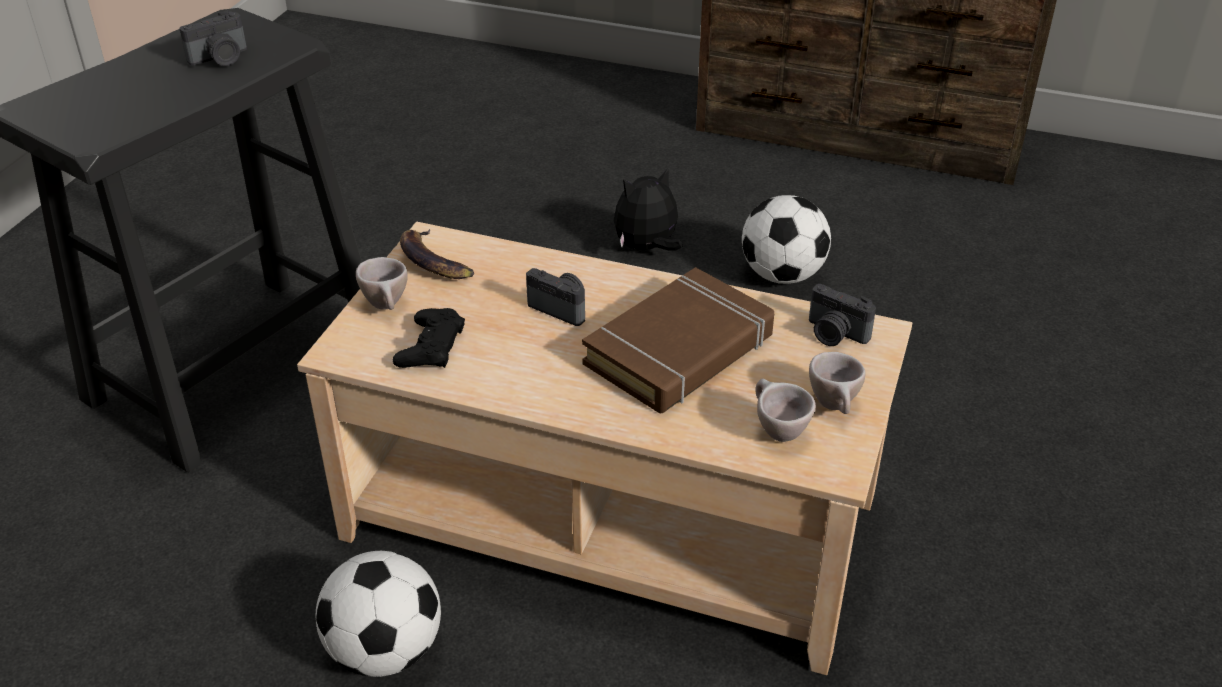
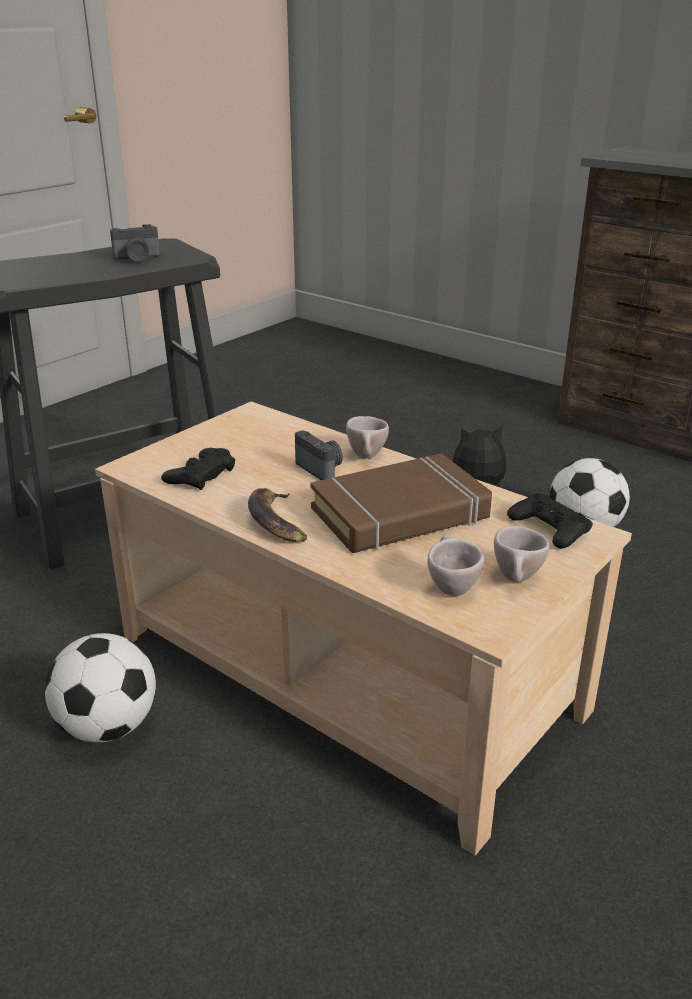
camera: 20 degrees right, 10 degrees down
beige cup [356,257,408,310] -> beige cup moved to [346,416,389,459]
banana [400,229,474,279] -> banana moved to [248,488,307,542]
camera [809,284,876,346] -> black game controller [507,493,593,549]

